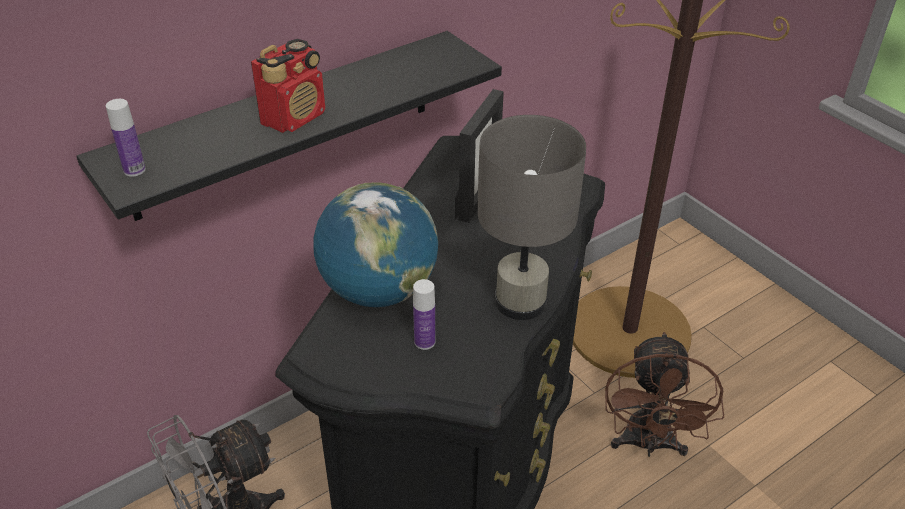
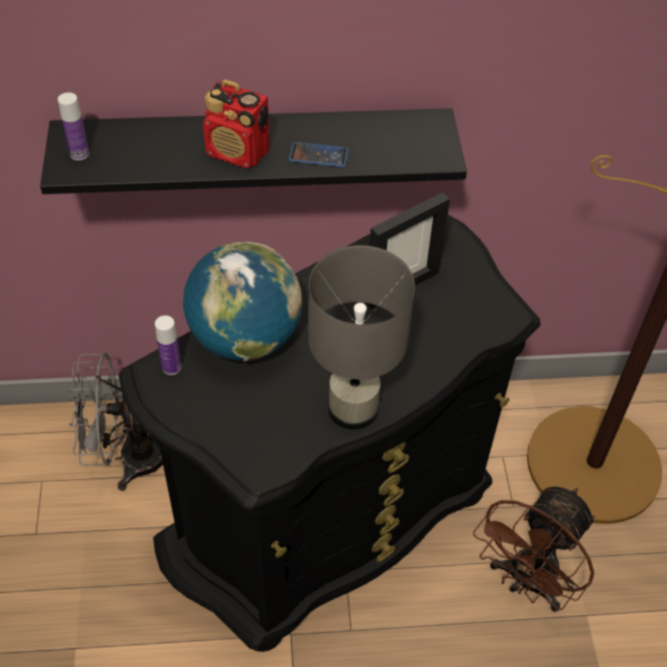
camera: 30 degrees right, 10 degrees up
radio [251,39,325,133] -> radio turned 45 degrees clockwise [203,79,269,169]
bottle [413,279,435,350] -> bottle moved to [155,315,182,375]
none -> phone [289,142,349,168]

